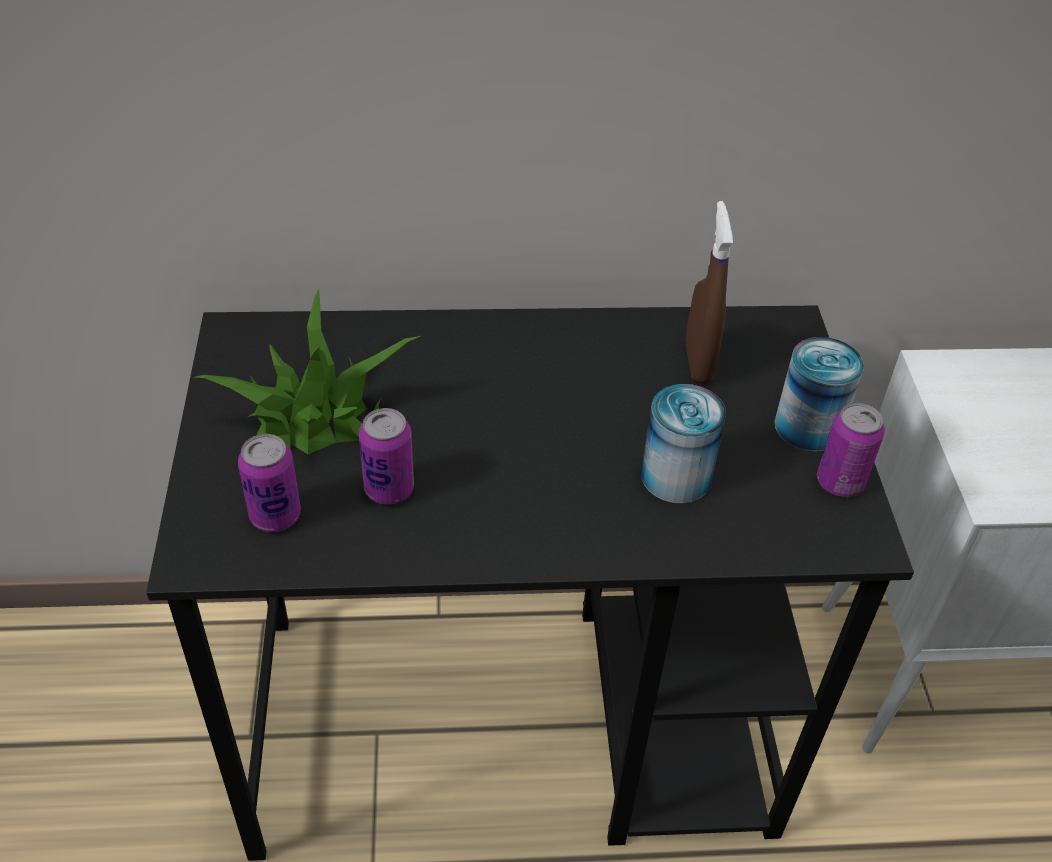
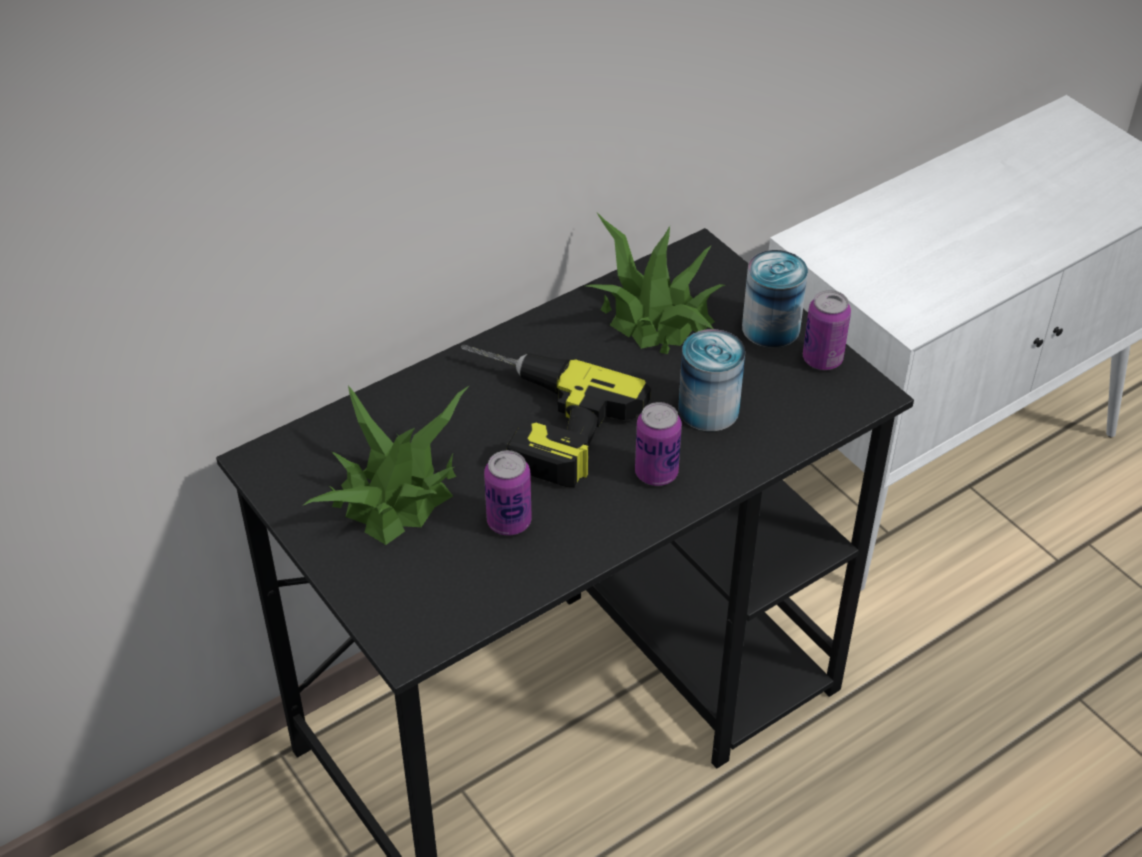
camera: 30 degrees left, 0 degrees up
can [238,434,301,532] -> can moved to [635,402,682,486]
brown spray bottle [686,201,733,383] -> potted plant [586,213,725,354]
none -> power drill [461,344,651,487]

